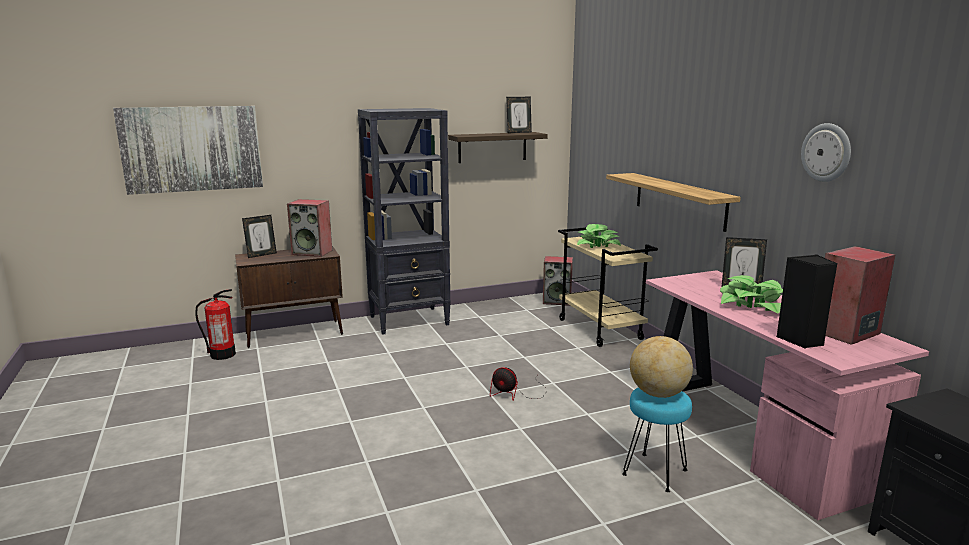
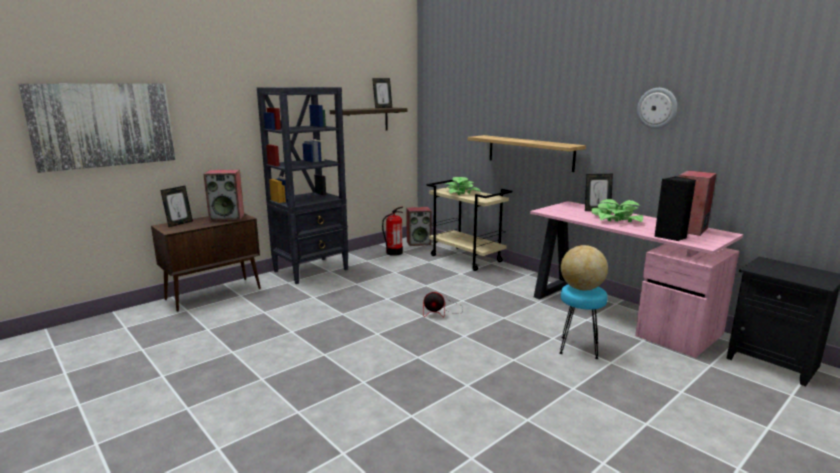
camera: 20 degrees left, 0 degrees up
fire extinguisher [195,289,236,360] -> fire extinguisher moved to [382,207,403,256]

